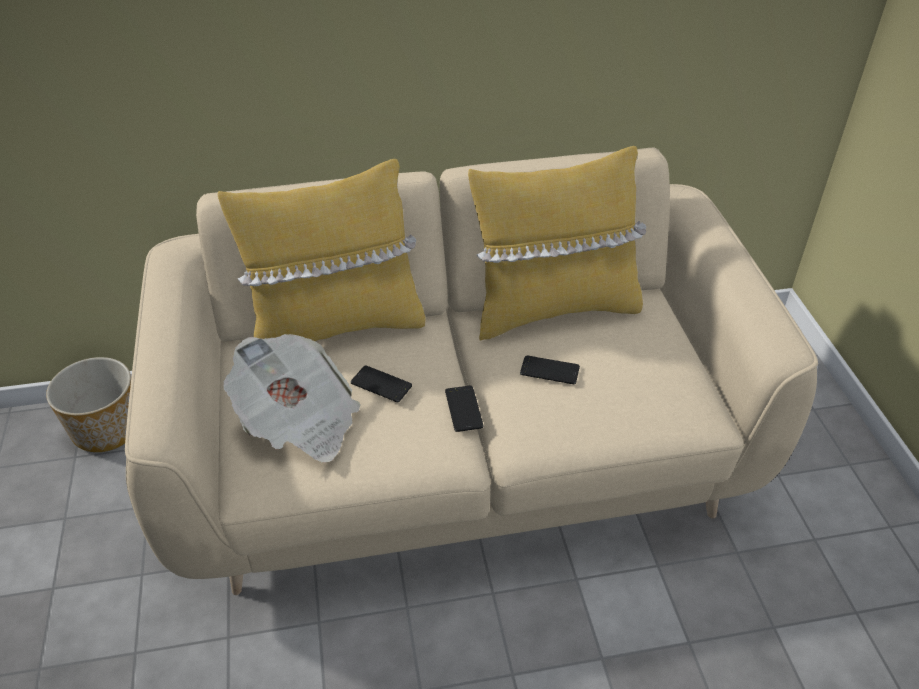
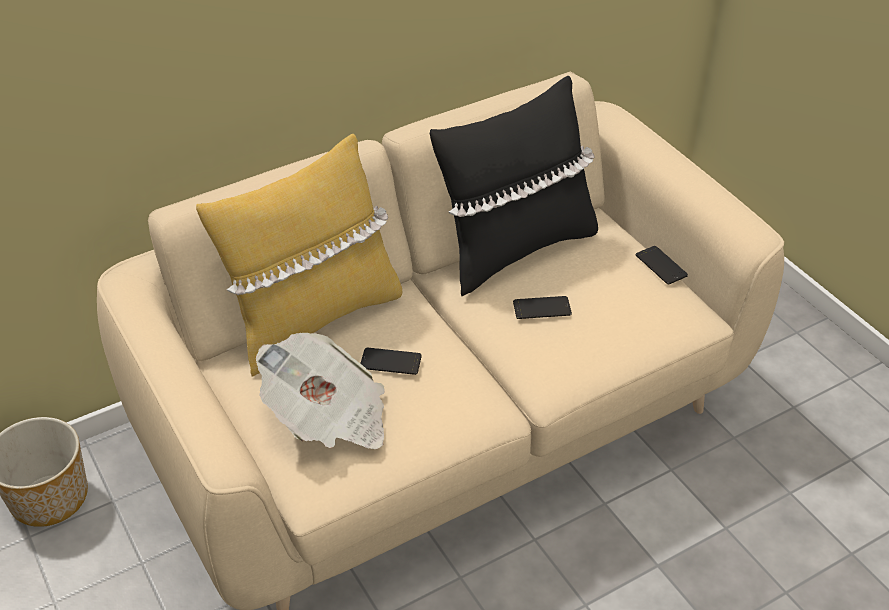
camera: 20 degrees left, 0 degrees up
phone [445,386,483,432] -> phone moved to [636,246,688,284]
yellow pillow [468,146,646,340] -> black pillow [430,76,598,296]

